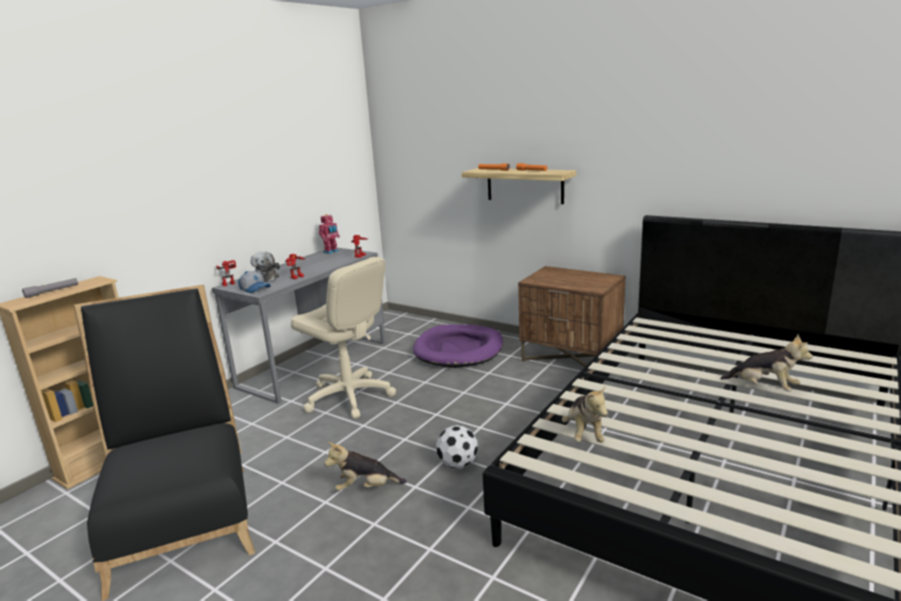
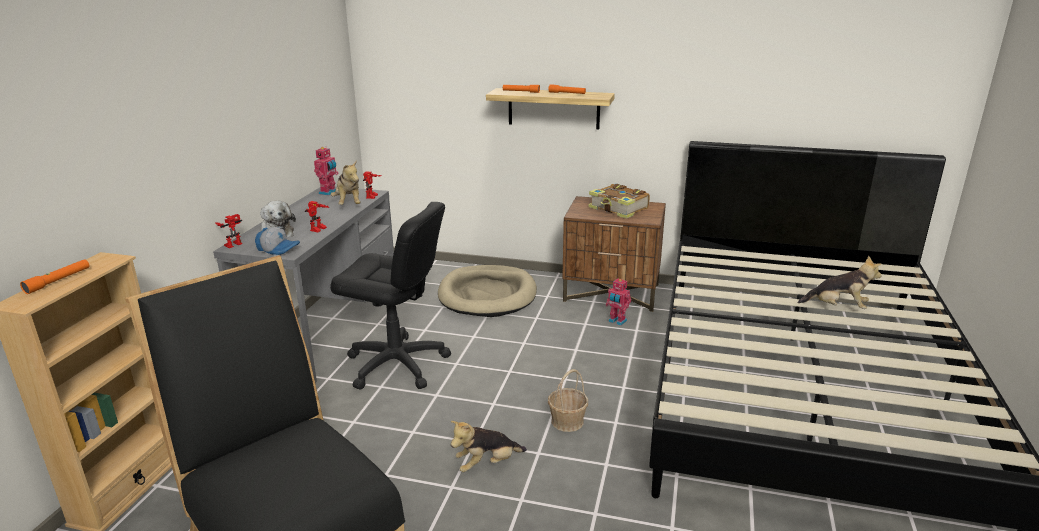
camera: 20 degrees left, 5 degrees up
grey flashlight [22,278,78,298] -> orange flashlight [20,259,89,294]
beige office chair [291,257,396,419] -> black office chair [330,202,451,389]
purple dog bed [413,324,503,368] -> beige dog bed [438,265,537,317]
football [437,425,478,468] -> basket [548,369,588,432]
plush toy [562,385,608,442] -> plush toy moved to [331,160,361,205]
none -> book [589,184,650,219]
none -> toy robot [606,278,631,326]

